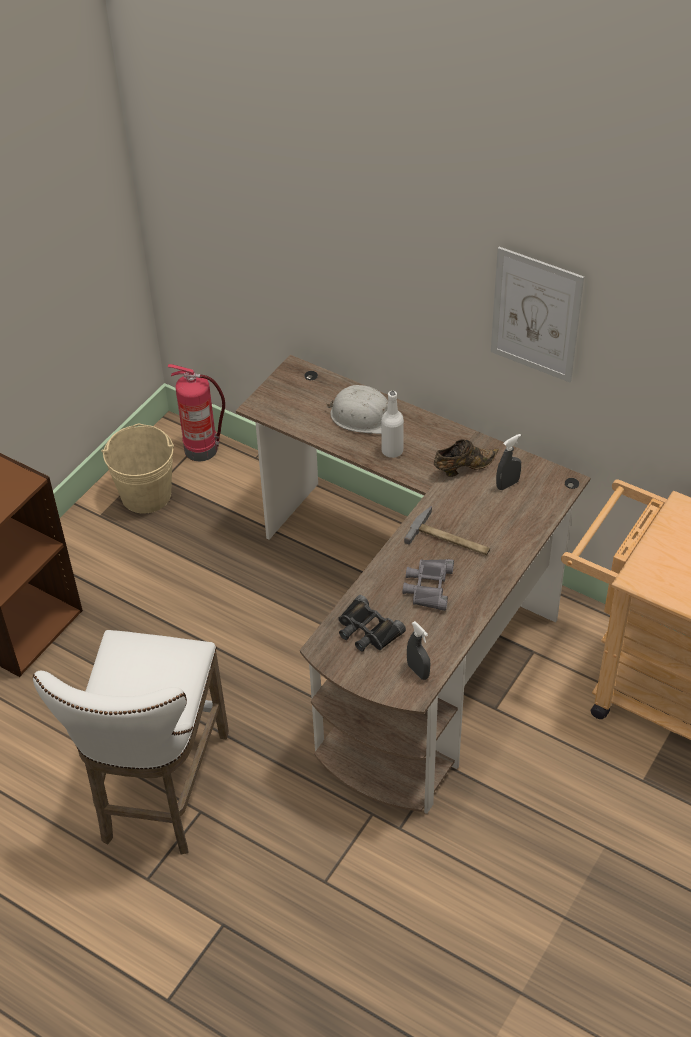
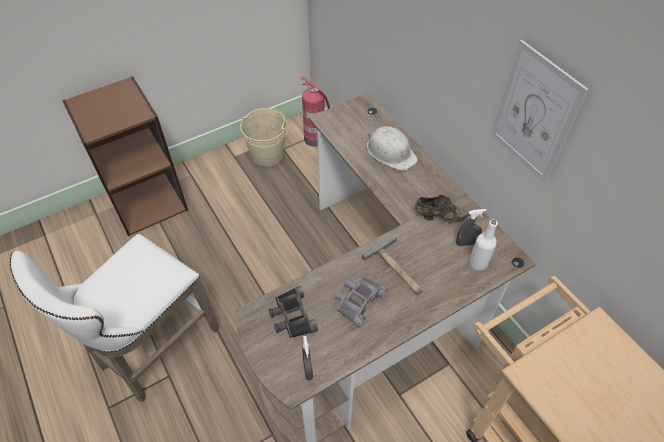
camera: 25 degrees right, 5 degrees up
white bottle [381,391,404,458] -> white bottle moved to [469,219,498,270]

